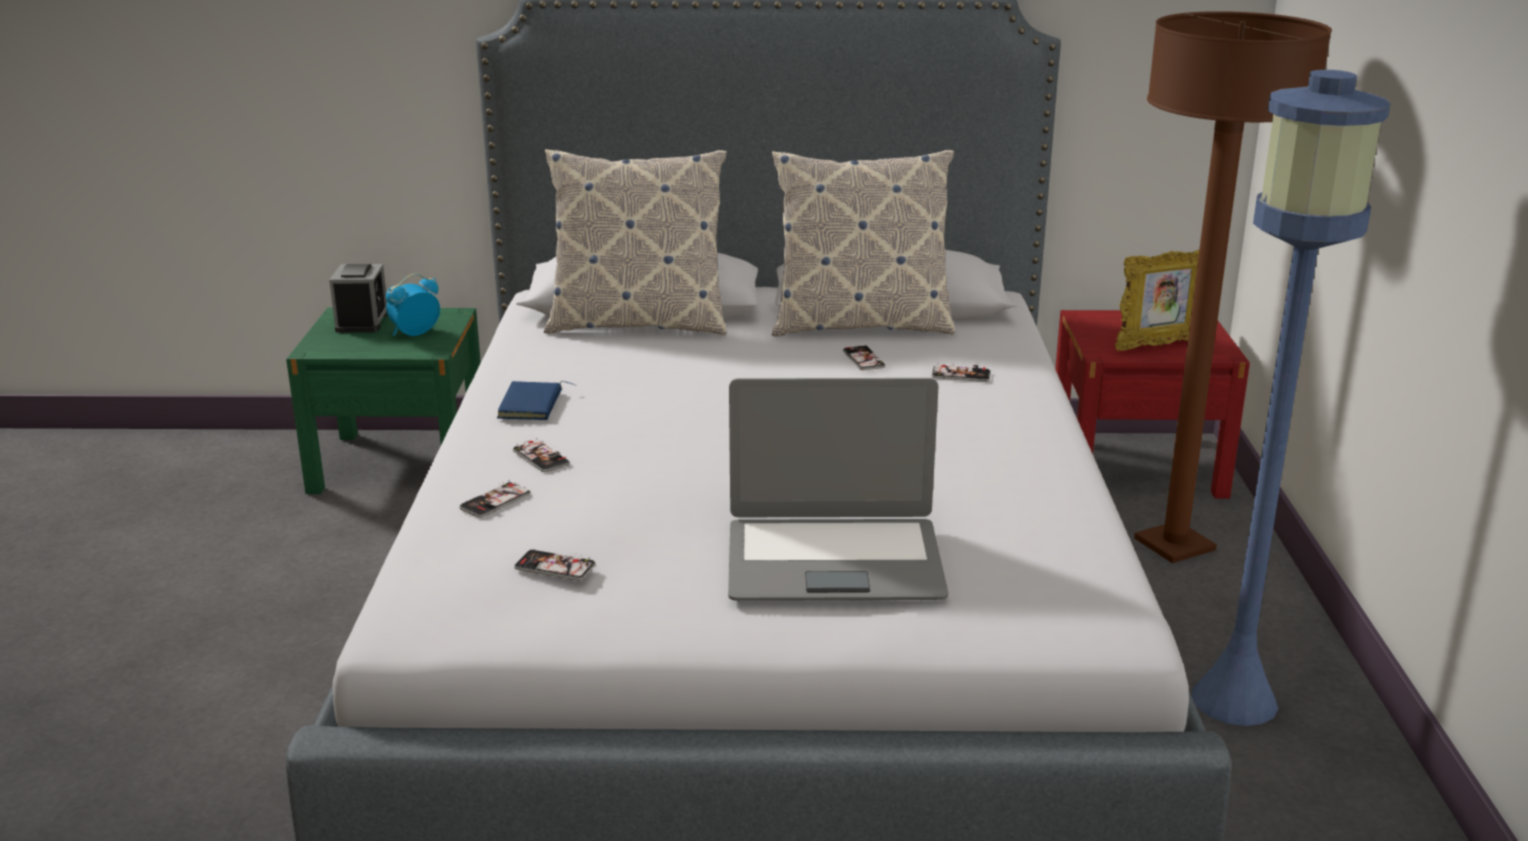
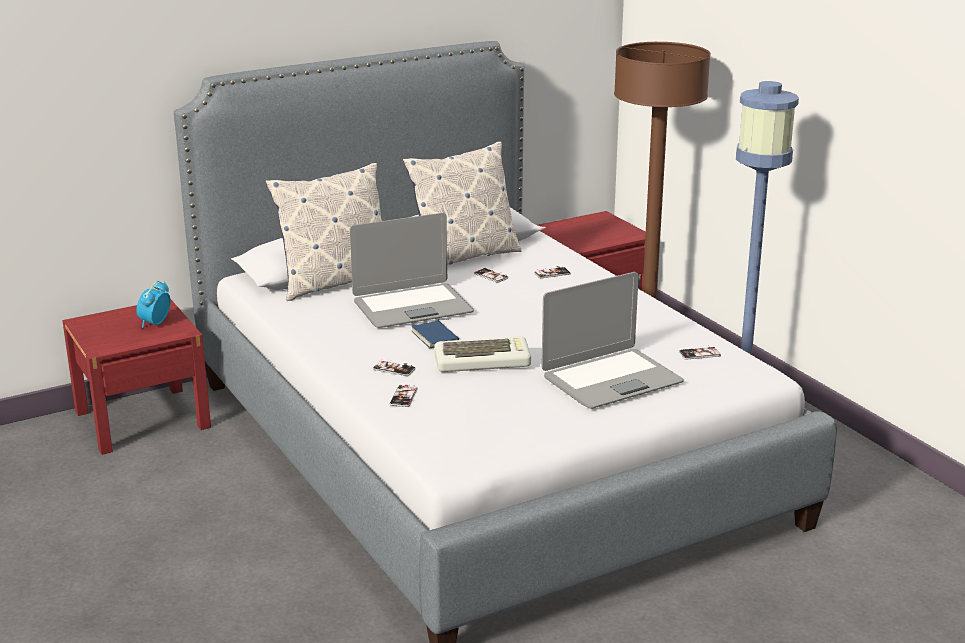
camera: 30 degrees left, 0 degrees up
green nightstand [286,308,481,494] -> red nightstand [62,300,211,455]
alarm clock [329,264,388,333] -> none
blue book [497,381,577,420] -> blue book moved to [412,319,459,348]
phone [514,549,596,581] -> phone moved to [679,346,721,360]
picture frame [1115,250,1199,351] -> none
none -> laptop [350,213,474,328]
none -> keyboard [435,336,531,372]

